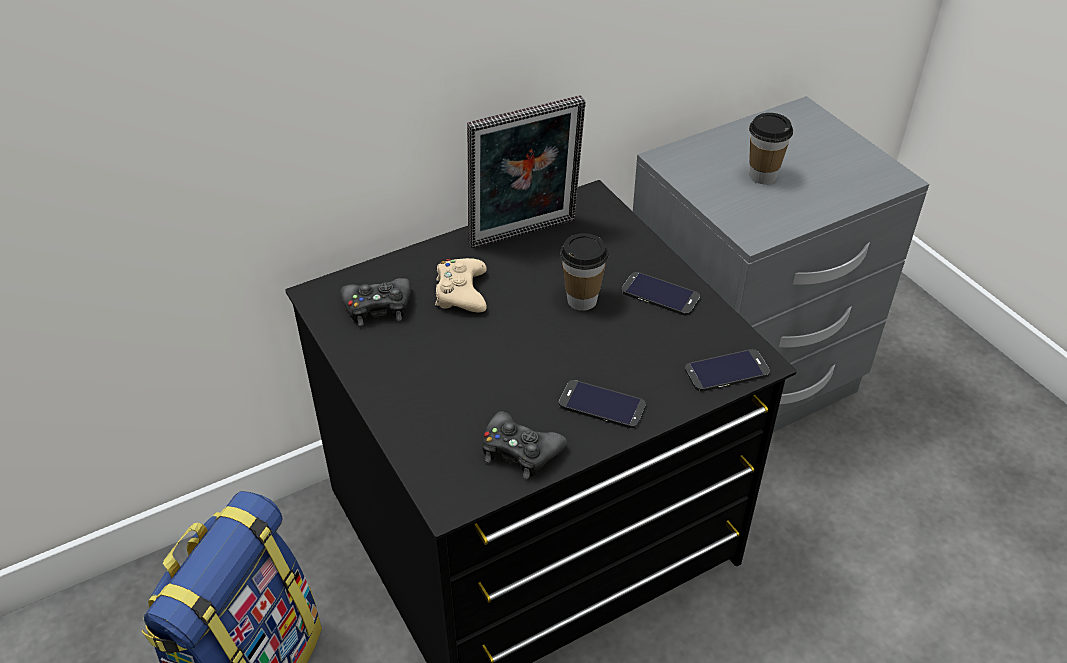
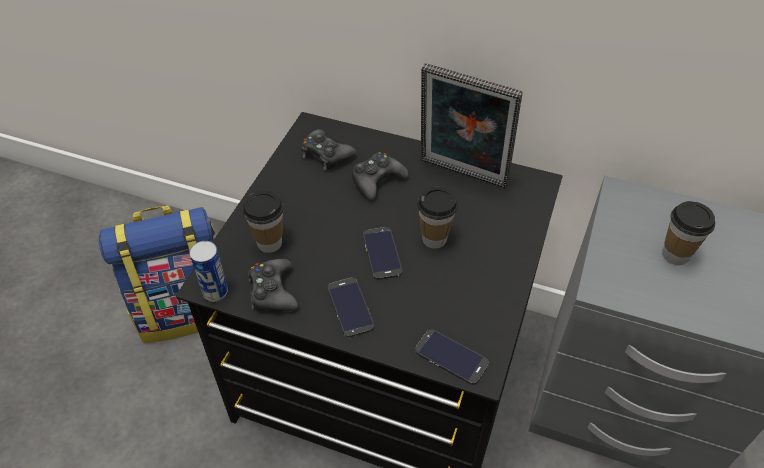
camera: 50 degrees right, 5 degrees up
beige game controller [435,258,487,312] -> black game controller [352,152,409,200]
phone [622,272,700,315] -> phone moved to [363,227,402,280]
none -> can [189,241,228,302]
none -> cup [243,191,284,253]

